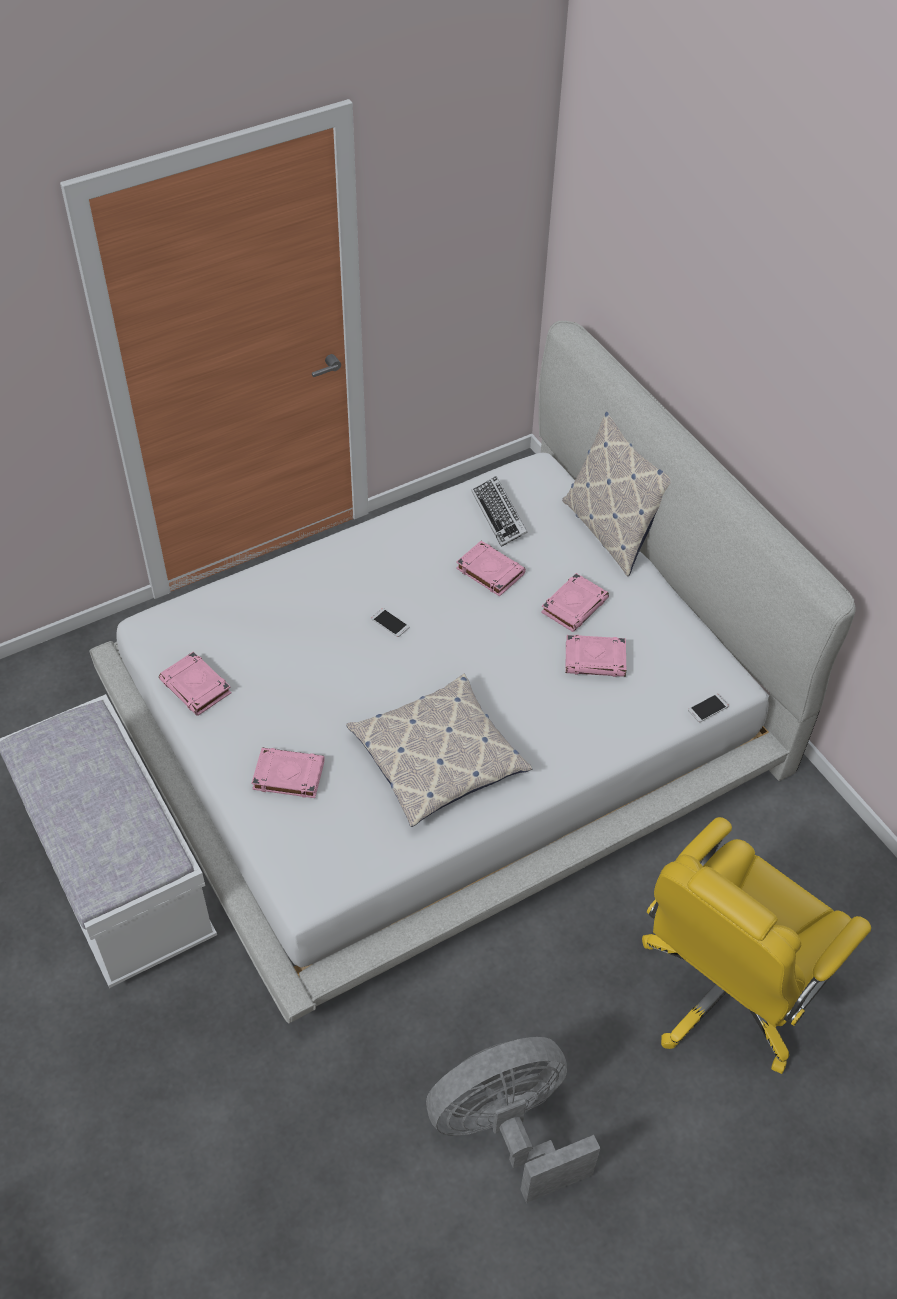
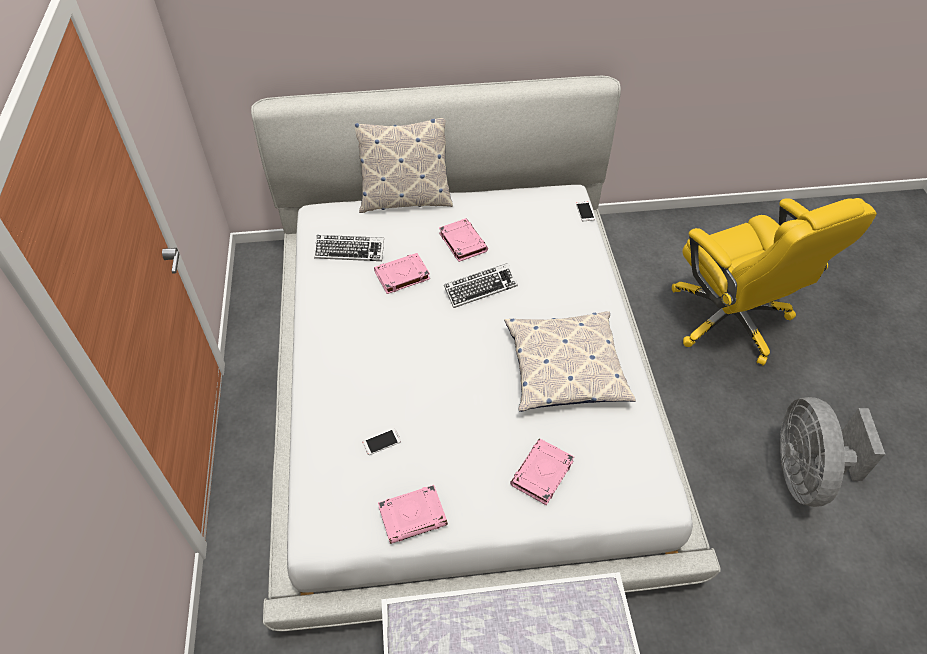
camera: 65 degrees left, 0 degrees up
phone [371,608,409,637] -> phone moved to [363,429,401,455]
pink book [565,635,626,677] -> none
none -> keyboard [444,263,518,308]

